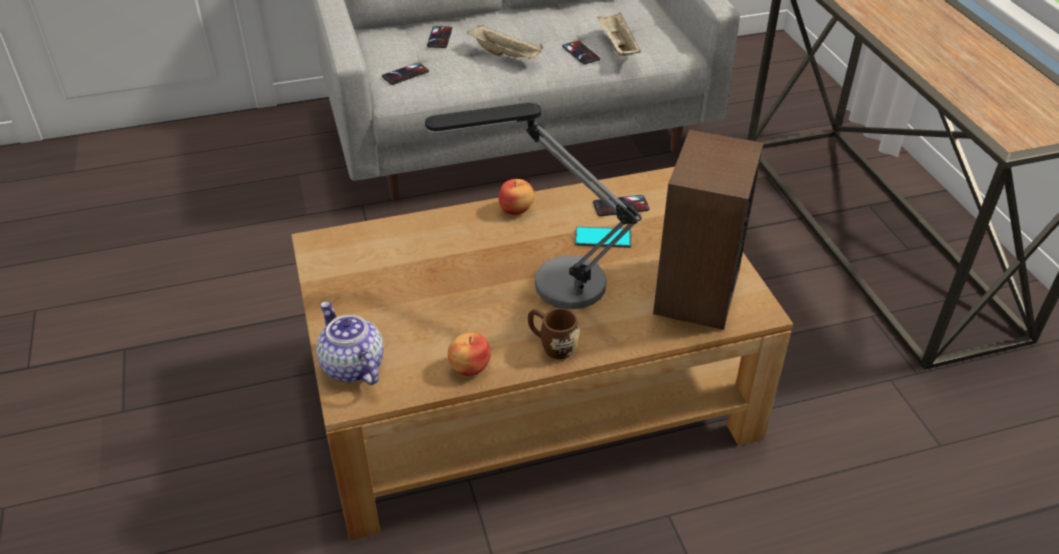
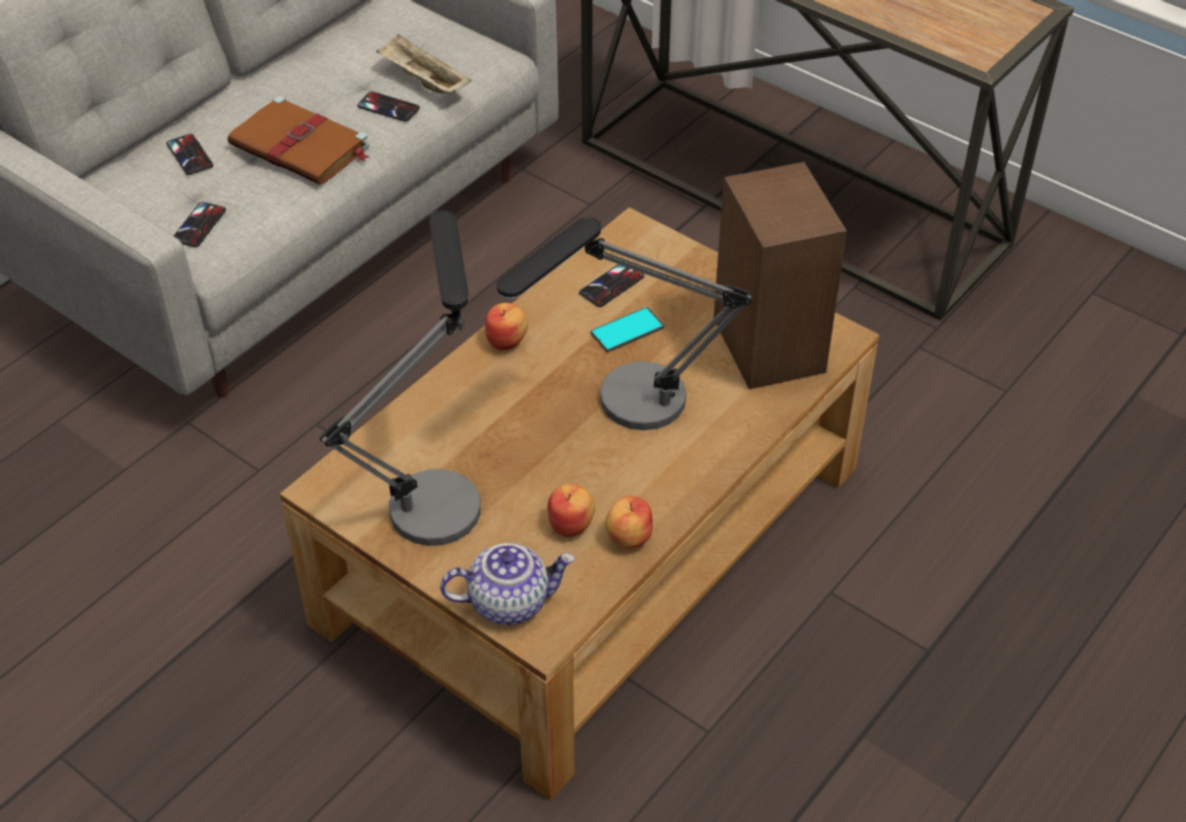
camera: 35 degrees left, 5 degrees up
teapot [316,301,384,385] -> teapot turned 150 degrees clockwise [440,543,575,625]
beige tray [467,24,543,59] -> brown book [227,96,369,185]
brown mug [528,308,580,359] -> none
none -> table lamp [320,211,481,546]
none -> apple [547,484,595,537]

